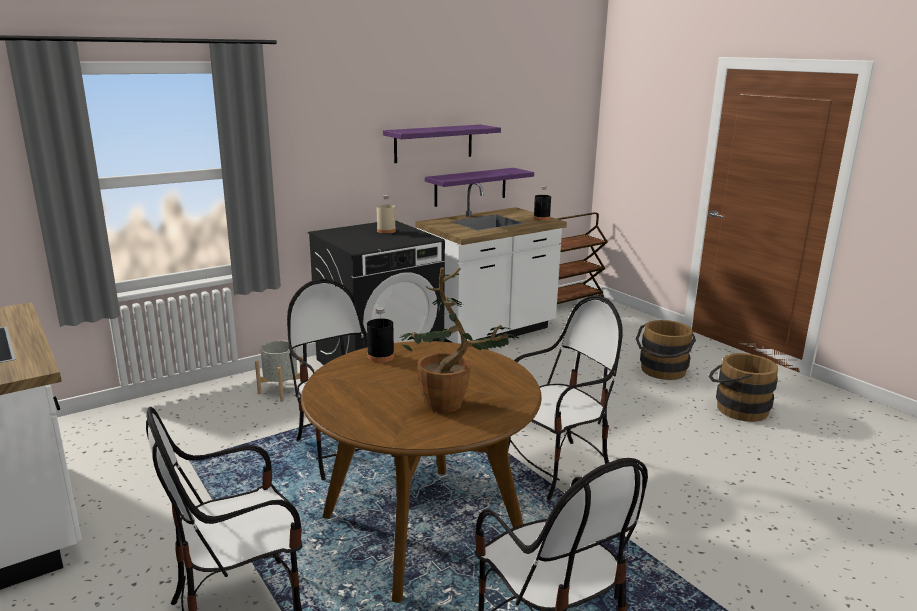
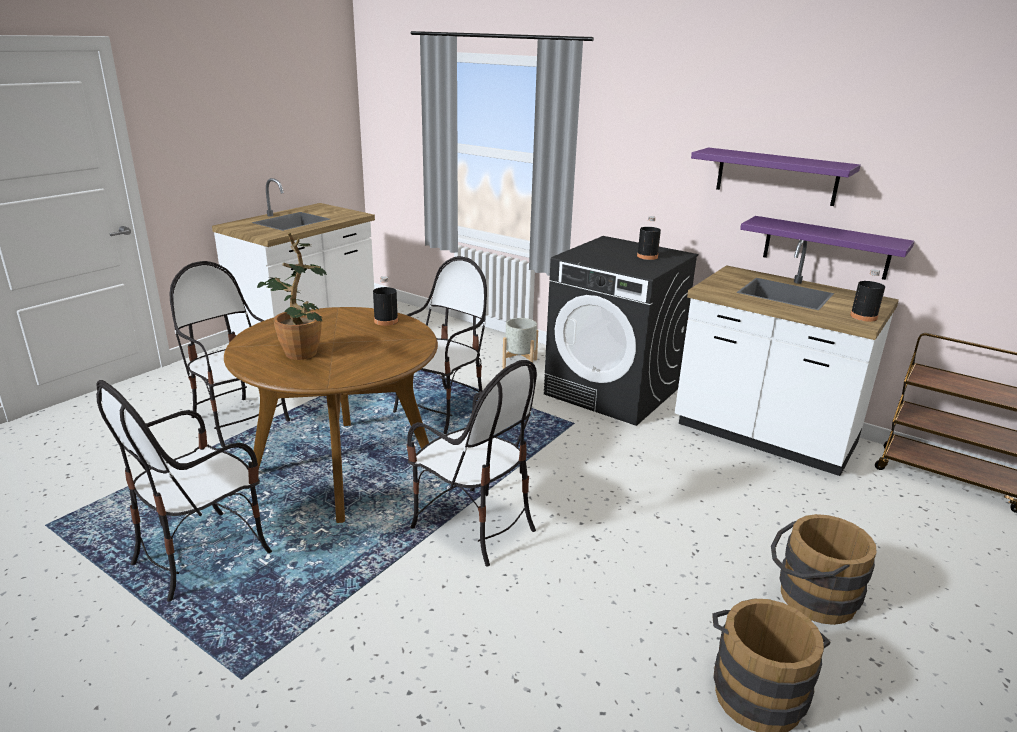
camera: 70 degrees right, 5 degrees up
beige bottle [377,195,396,234] -> black bottle [637,216,661,260]

